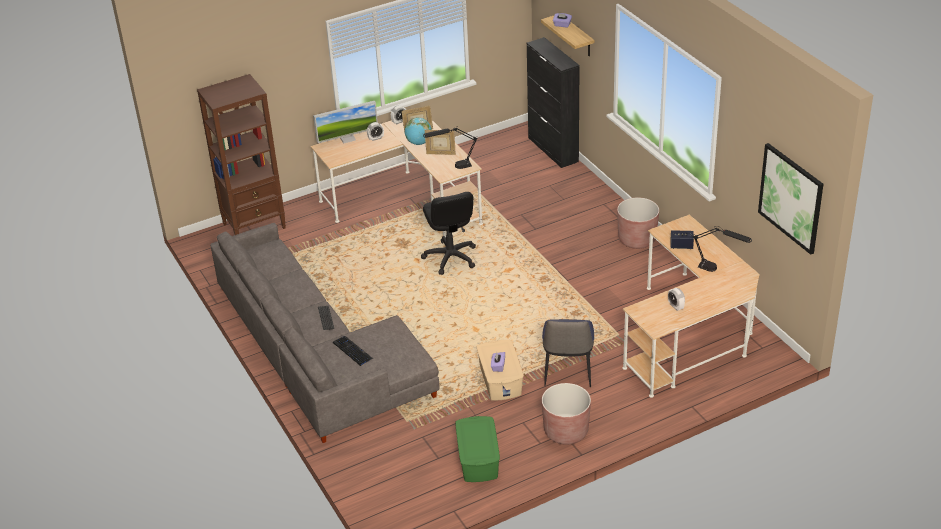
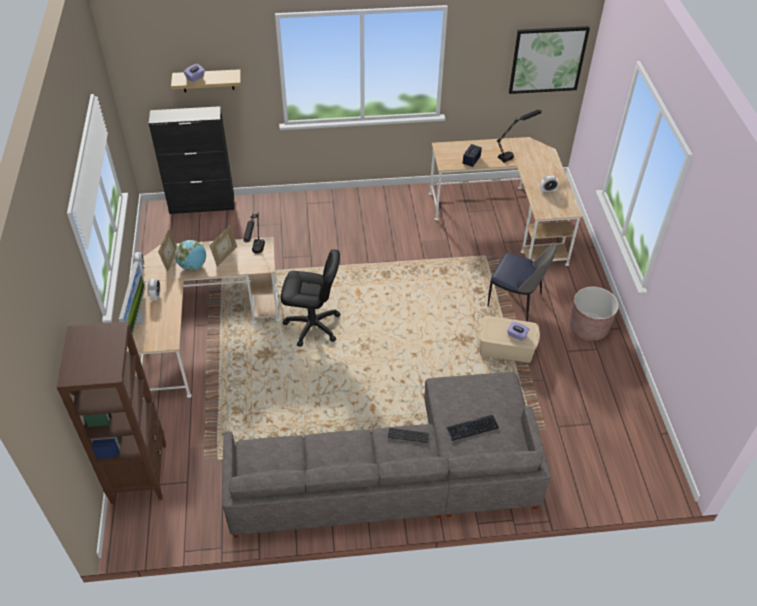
camera: 70 degrees left, 10 degrees up
green storage box [455,416,500,482] -> none
brown planter [617,197,659,249] -> none

